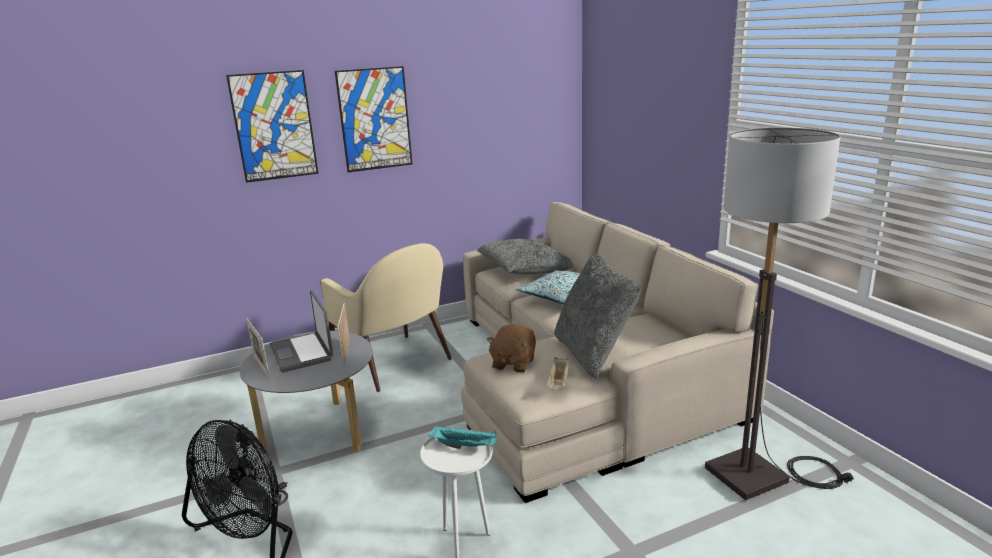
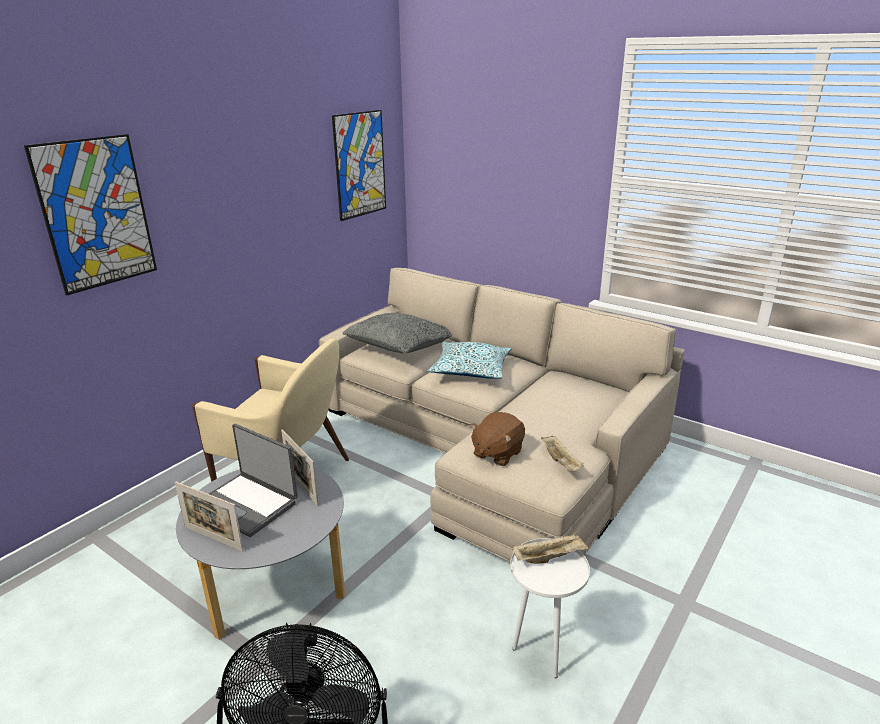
camera: 30 degrees left, 5 degrees up
picture [335,66,412,173] -> picture moved to [332,110,386,221]
turquoise tray [429,426,497,449] -> beige tray [513,532,589,564]
brown plush toy [486,324,536,373] -> brown plush toy turned 45 degrees clockwise [470,412,525,466]
grey pillow [554,253,642,379] -> none
floor lamp [705,128,854,500] -> none

